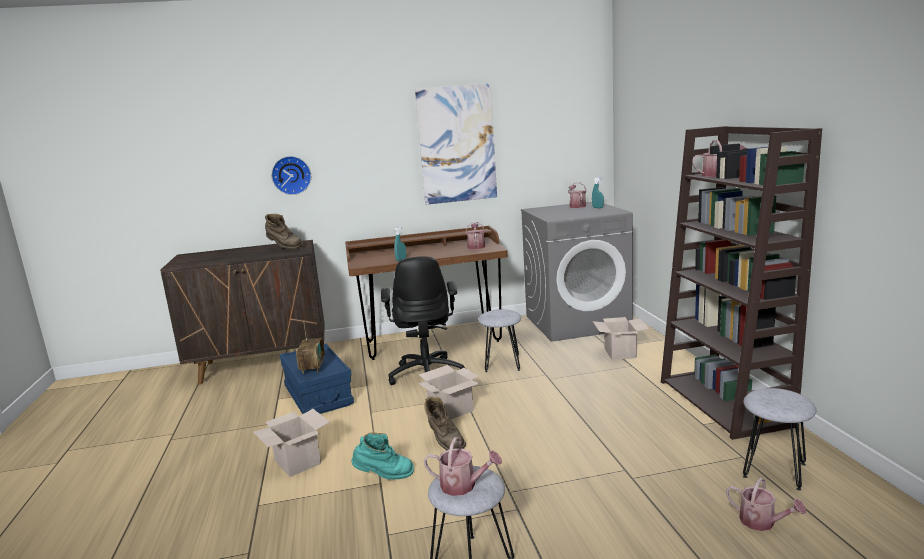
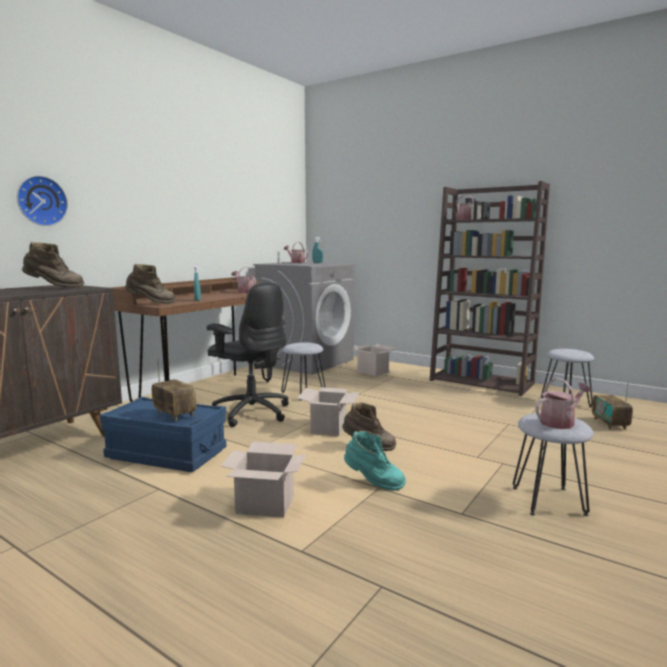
camera: 45 degrees left, 5 degrees down
turquoise boot [351,432,414,479] -> turquoise boot turned 75 degrees clockwise [344,431,406,490]
picture [415,83,497,205] -> none
watering can [726,478,806,531] -> radio [592,383,633,430]
none -> brown boot [125,264,176,304]

